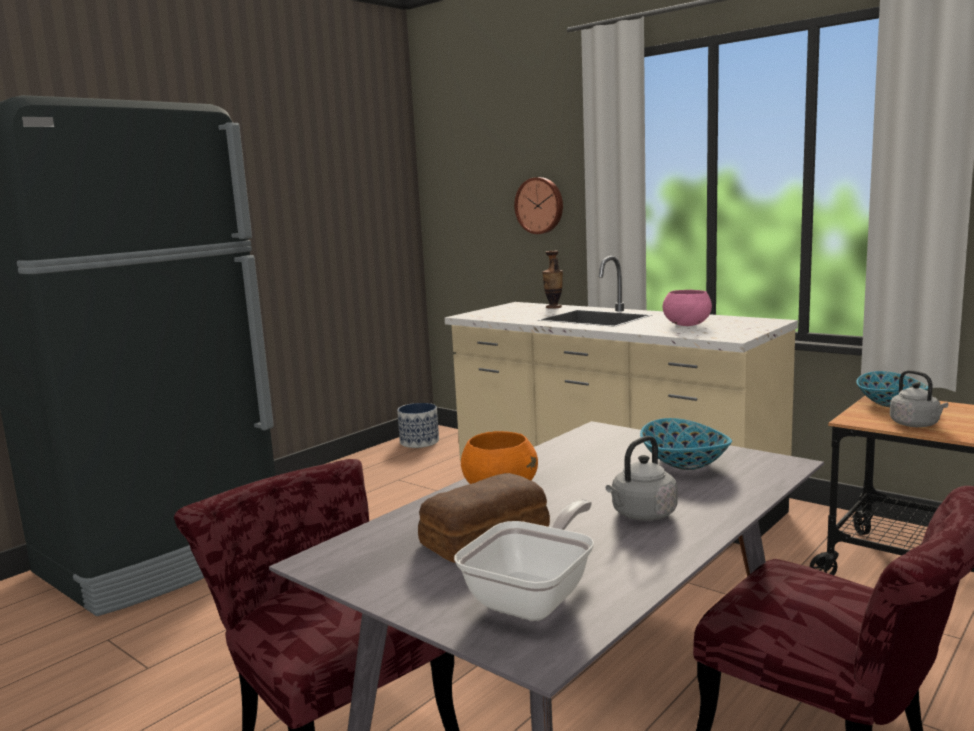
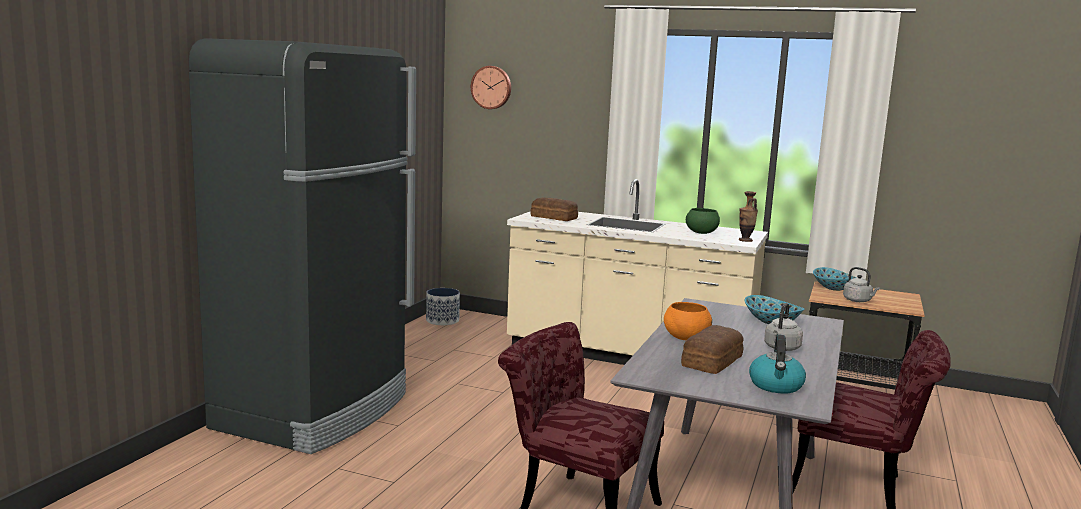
camera: 20 degrees left, 0 degrees up
frying pan [454,499,594,621] -> kettle [749,334,806,394]
wall clock [514,177,563,234] -> wall clock moved to [471,66,511,109]
vase [542,251,563,309] -> vase moved to [739,191,758,242]
pink bowl [663,290,712,326] -> green bowl [686,208,720,234]
none -> bread [531,197,578,221]

